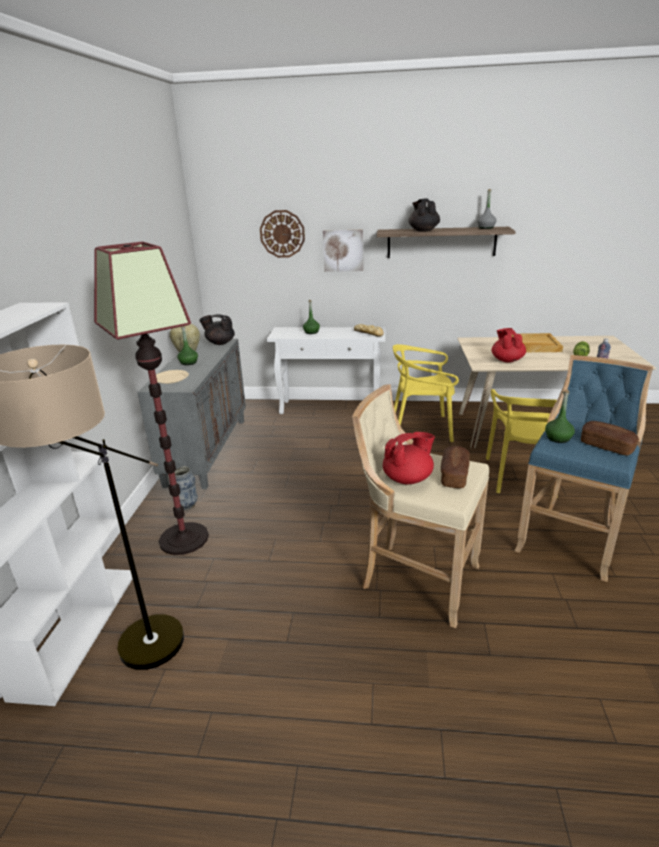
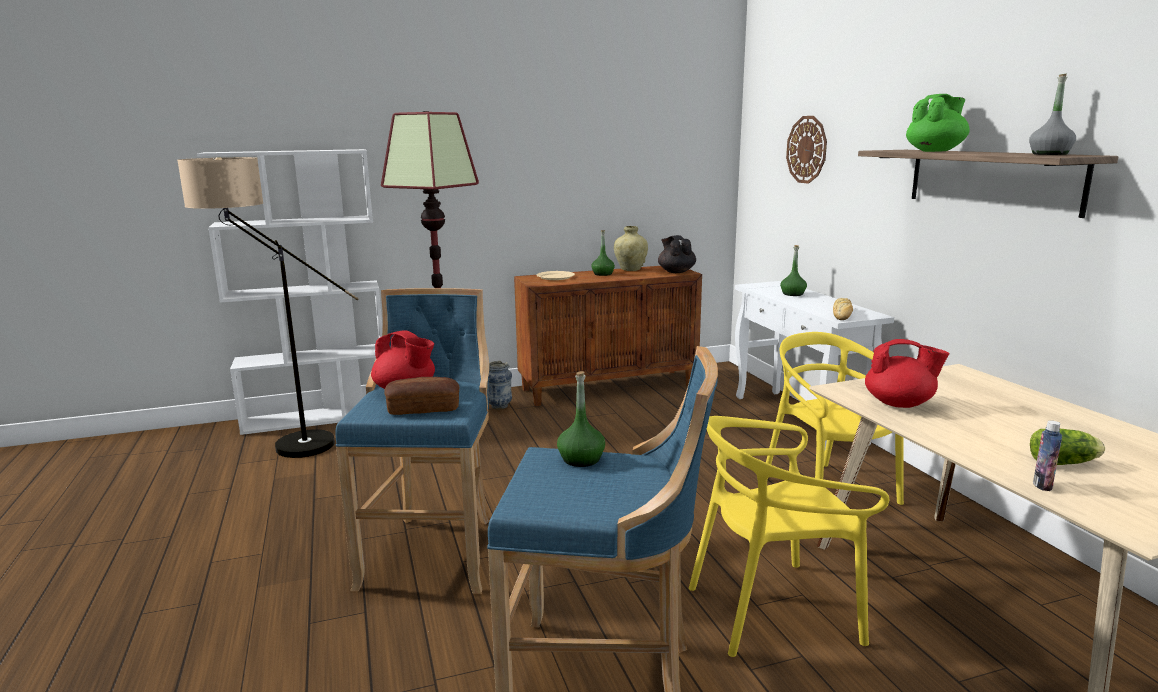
camera: 65 degrees right, 10 degrees down
grey cabinet [137,339,246,489] -> brown cabinet [514,266,702,406]
picture [323,230,363,272] -> none
beige stool [352,384,489,628] -> blue stool [335,288,490,594]
black teapot [408,198,440,232] -> green teapot [906,94,969,152]
red teapot [492,328,526,362] -> red teapot turned 45 degrees clockwise [865,339,950,408]
beige tray [512,333,563,352] -> none
bread [581,421,639,456] -> none

